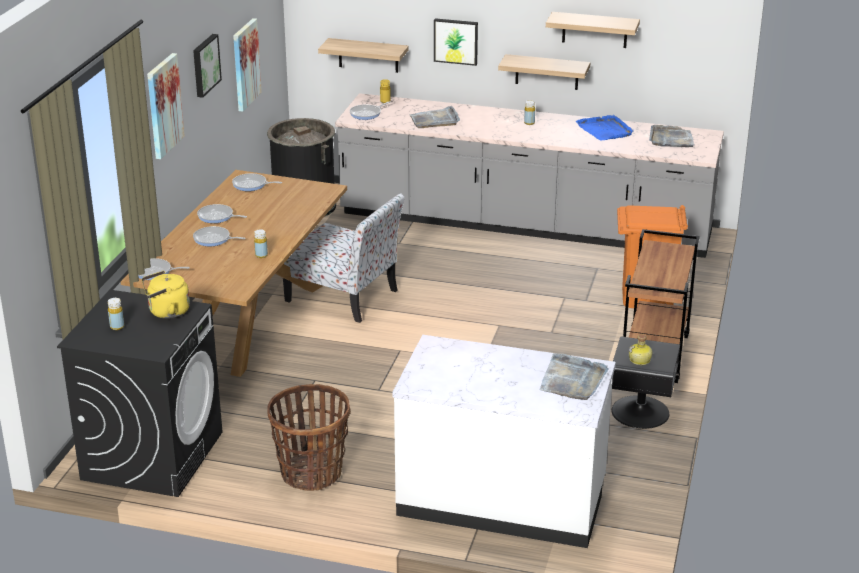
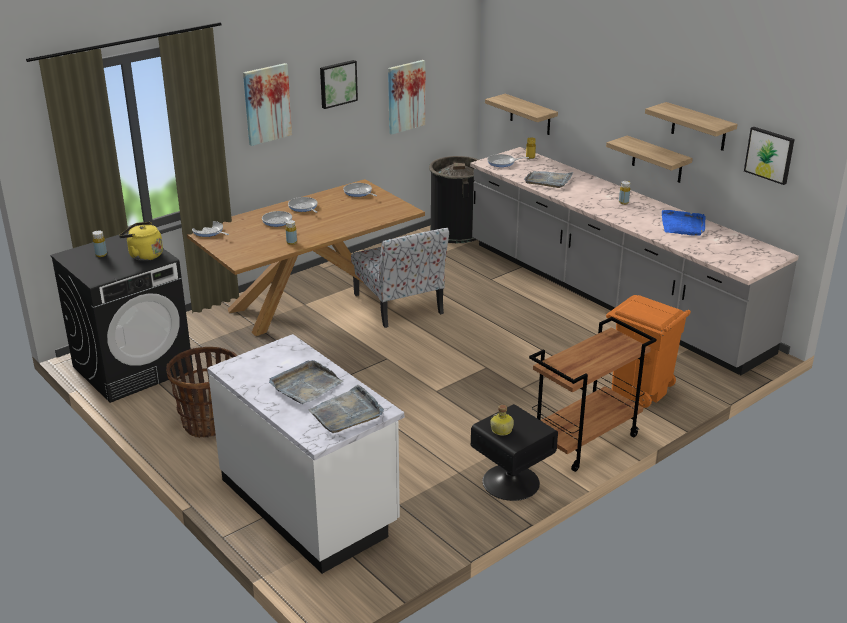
camera: 35 degrees right, 0 degrees up
picture [434,18,478,66] -> picture moved to [744,127,795,185]
grey tray [649,125,694,147] -> grey tray moved to [269,360,343,404]

